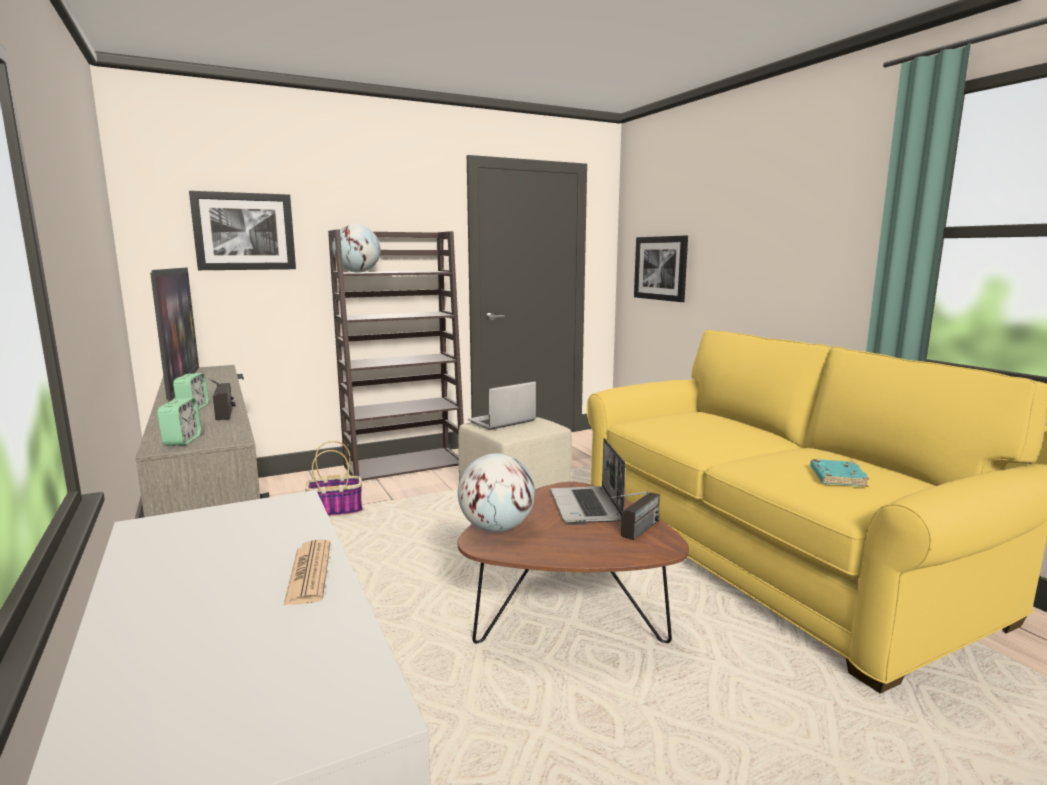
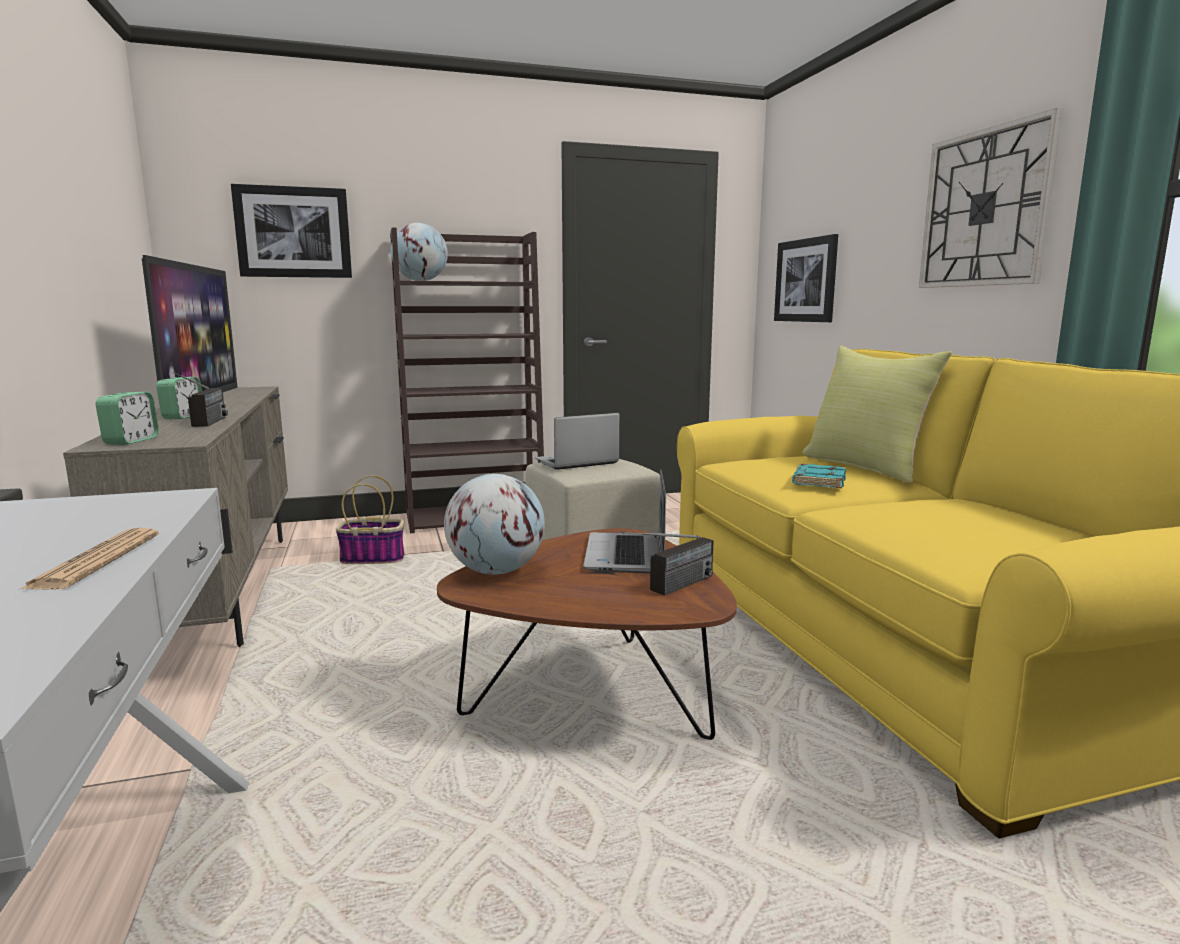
camera: 10 degrees right, 0 degrees up
turquoise book [810,459,869,487] -> turquoise book moved to [792,464,846,488]
none -> yellow pillow [802,346,952,483]
none -> wall clock [919,108,1063,288]

